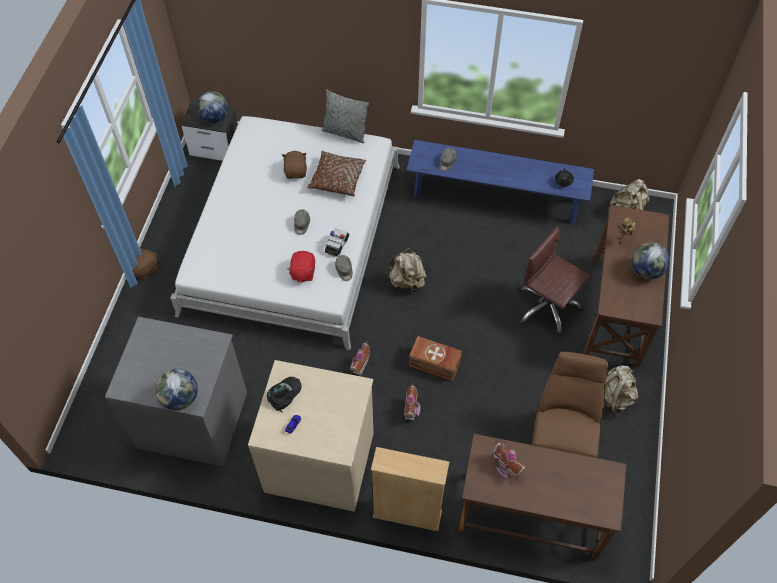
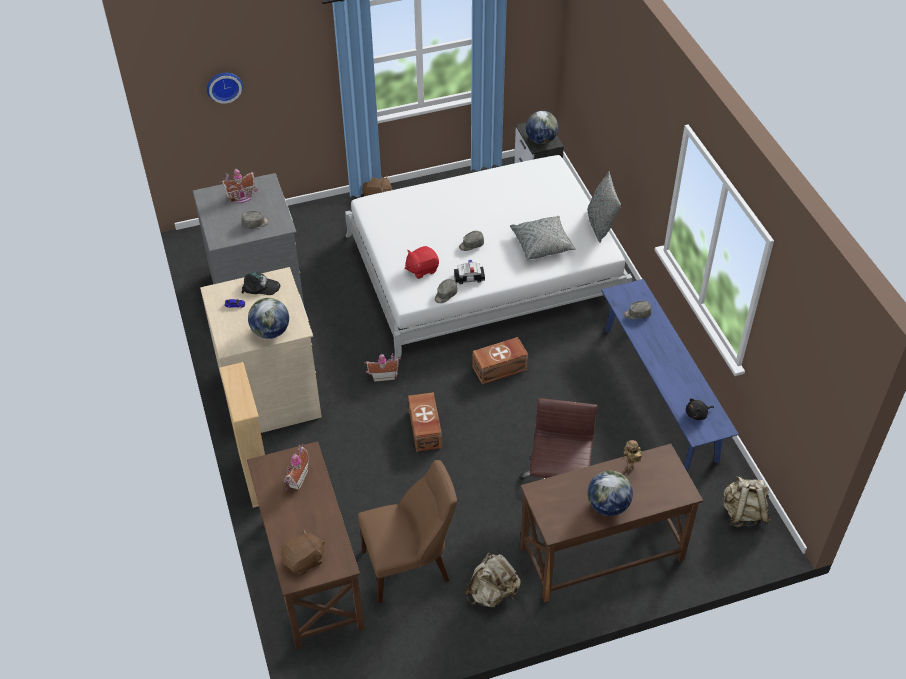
camera: 60 degrees right, 10 degrees down
globe [155,369,198,410] -> globe moved to [248,298,289,339]
brown plush toy [282,151,307,179] -> brown plush toy moved to [281,529,324,575]
brown pillow [307,151,367,196] -> grey pillow [510,216,576,260]
beige backpack [386,248,427,294] -> brown storage box [473,337,528,384]
toy house [404,383,420,420] -> toy house moved to [220,169,258,203]
none -> wall clock [207,73,243,104]
none -> grey cap [241,211,269,229]

